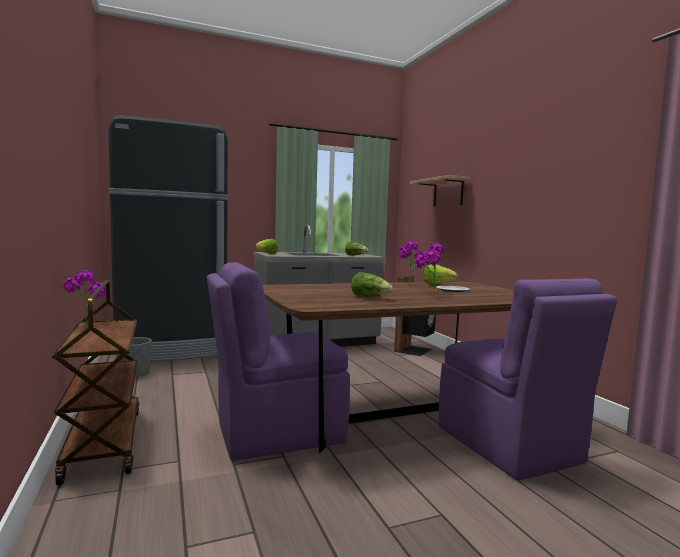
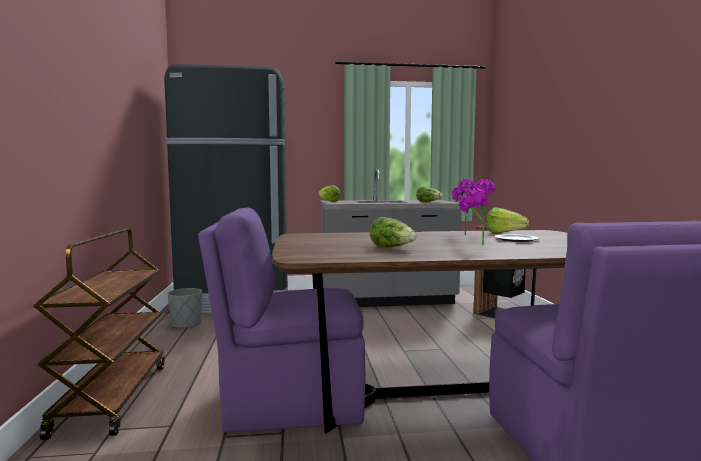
camera: 15 degrees right, 0 degrees up
potted plant [63,270,107,326] -> none
shelf [410,175,470,207] -> none

